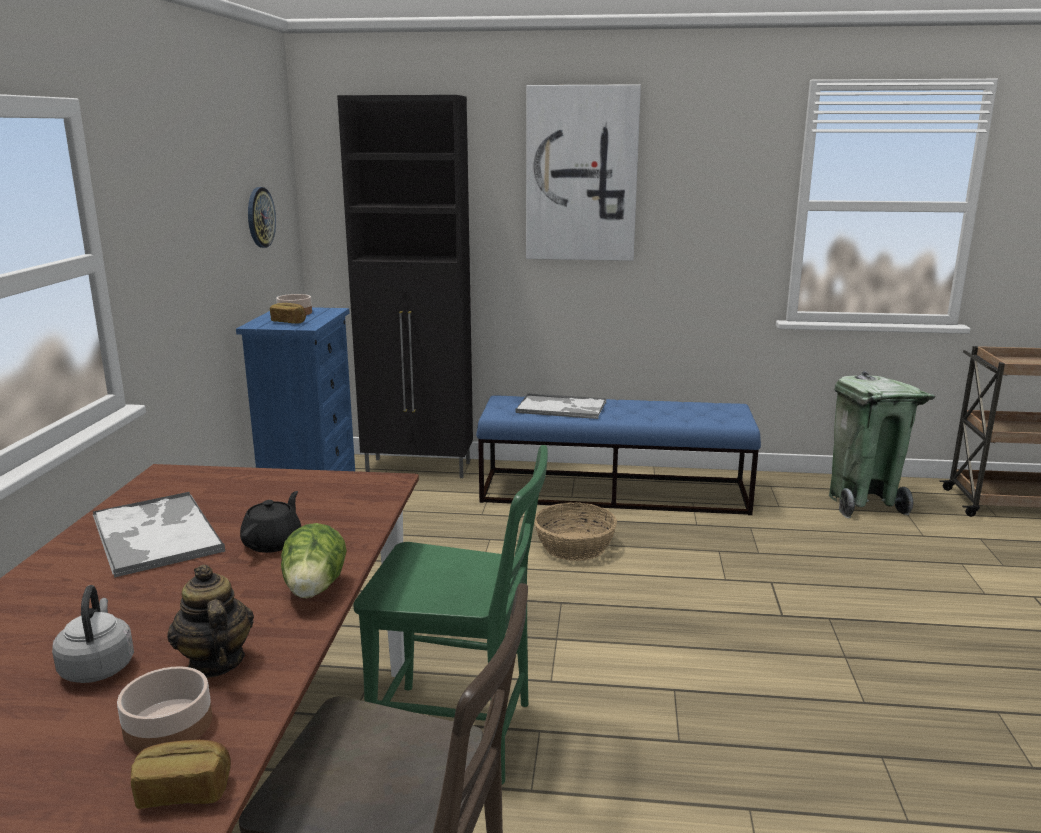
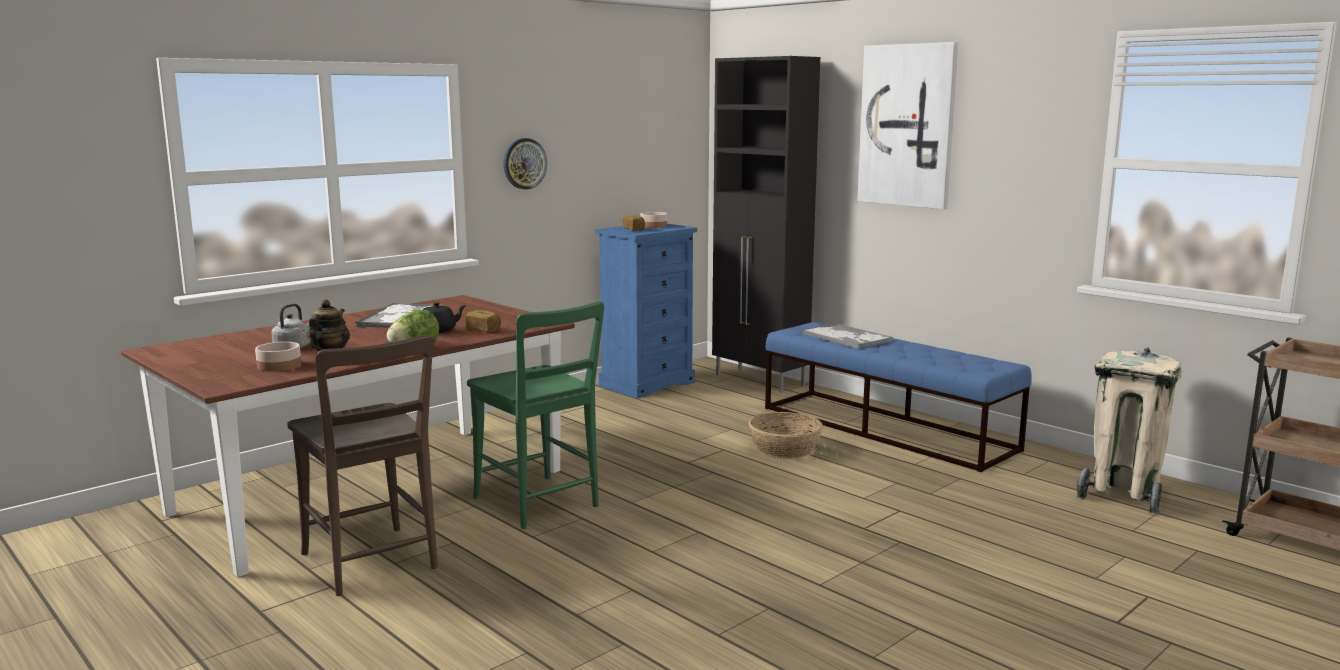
camera: 40 degrees right, 5 degrees down
bread [131,740,231,809] -> bread moved to [465,310,501,332]
wall clock [248,187,276,248] -> wall clock moved to [503,138,547,190]
green trash can [829,371,935,518] -> beige trash can [1076,347,1181,515]

